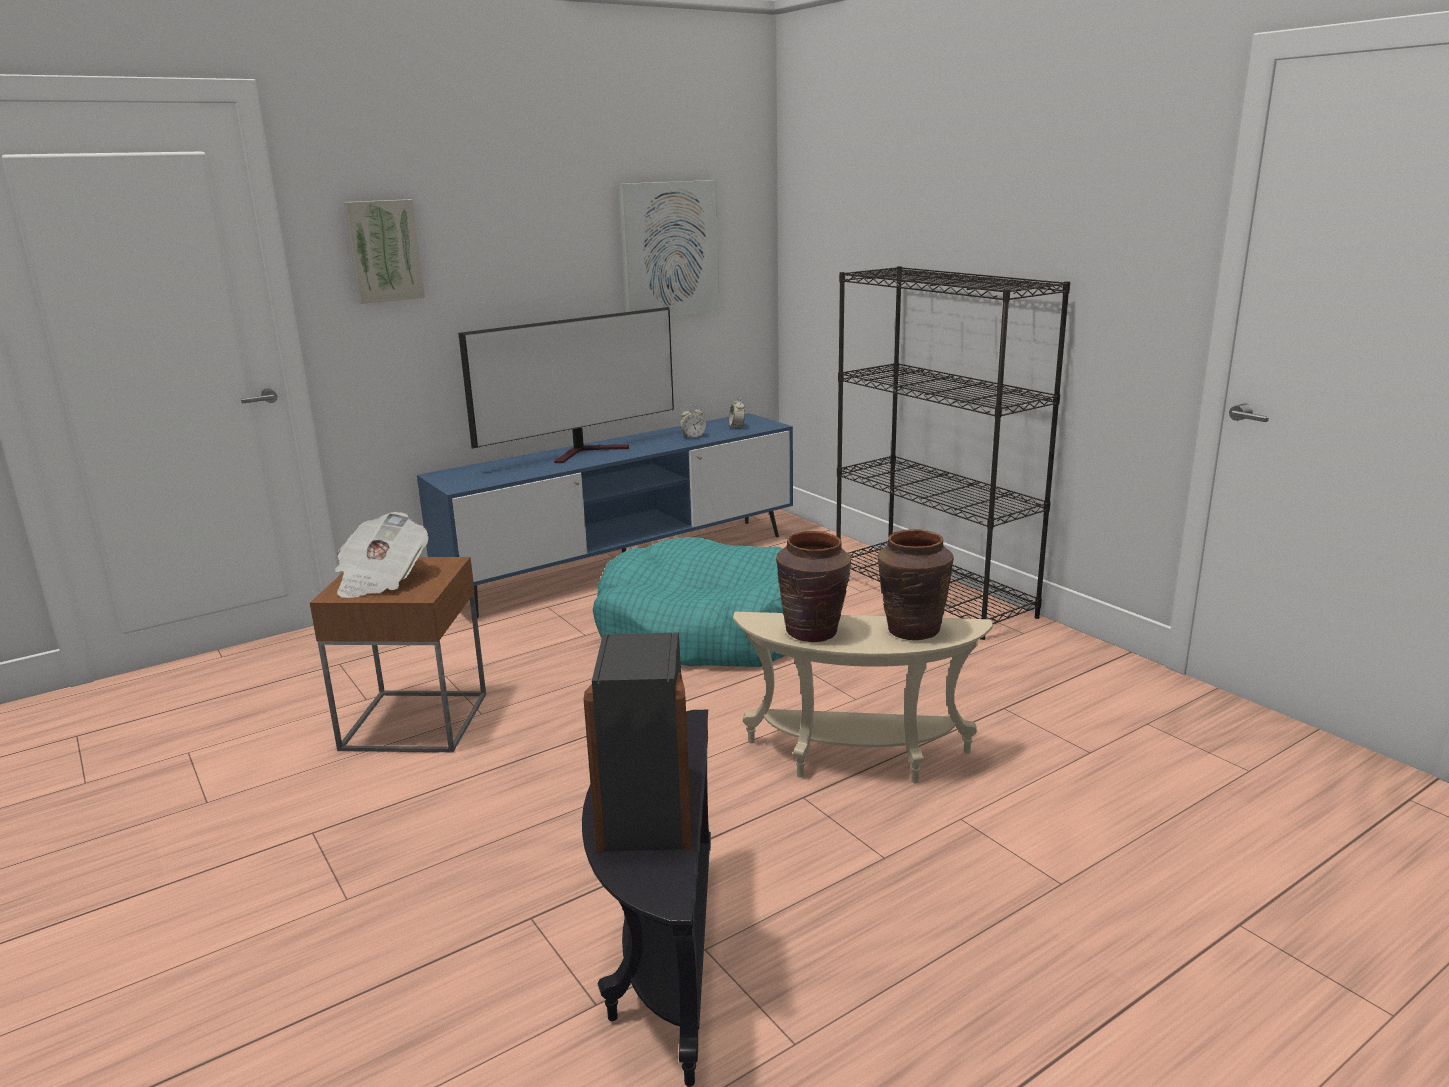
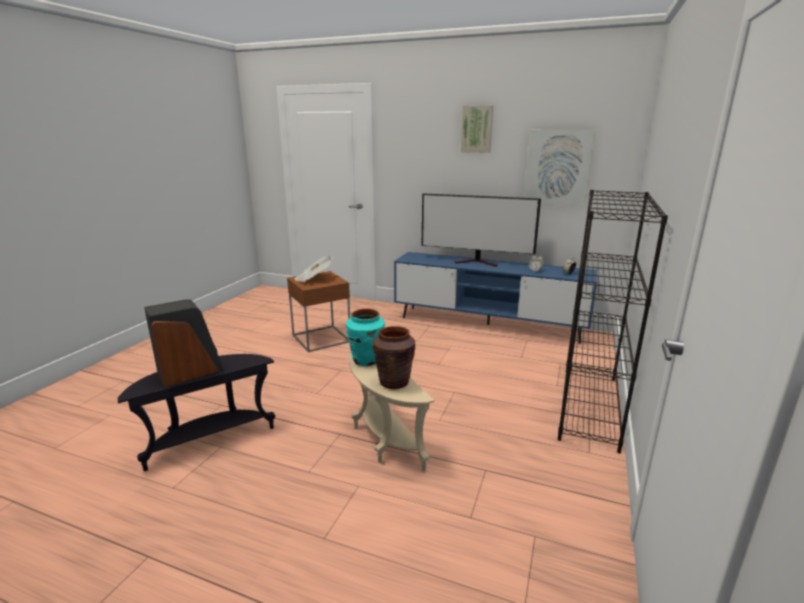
camera: 55 degrees right, 0 degrees up
picture [344,199,425,304] -> picture moved to [461,105,493,153]
turquoise dog bed [593,537,785,667] -> none
brown vase [776,531,851,642] -> turquoise vase [346,309,385,366]

